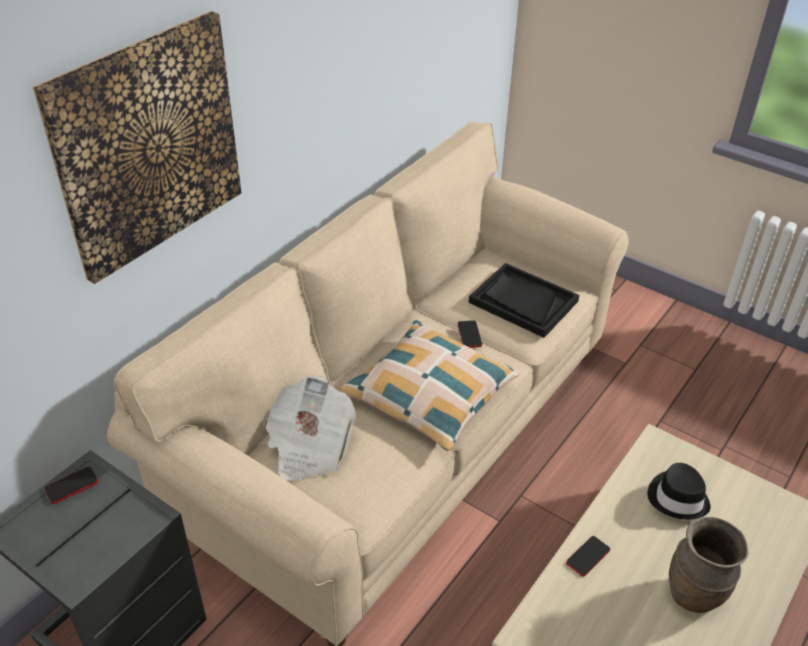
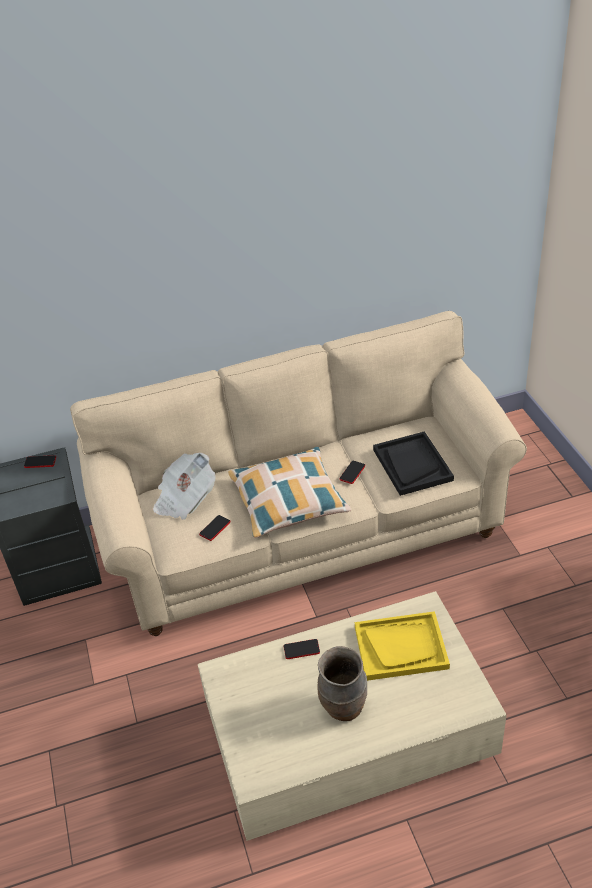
camera: 40 degrees right, 0 degrees up
picture [33,11,241,284] -> none
black hat [648,463,711,519] -> yellow tray [355,611,450,681]
none -> phone [199,515,230,541]

